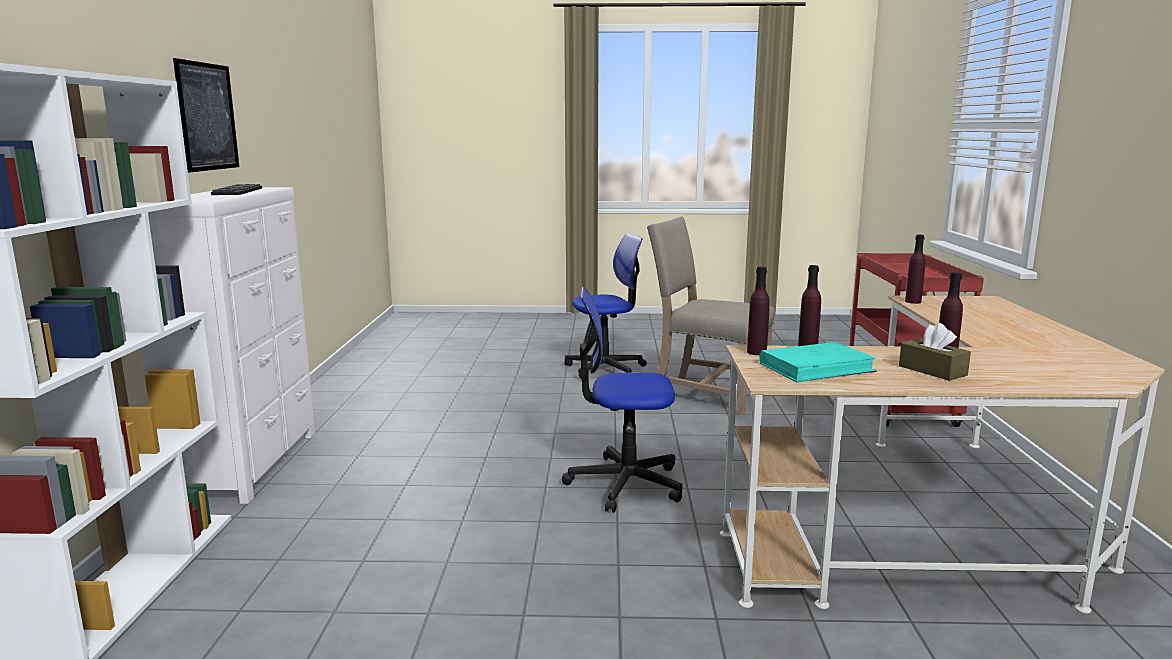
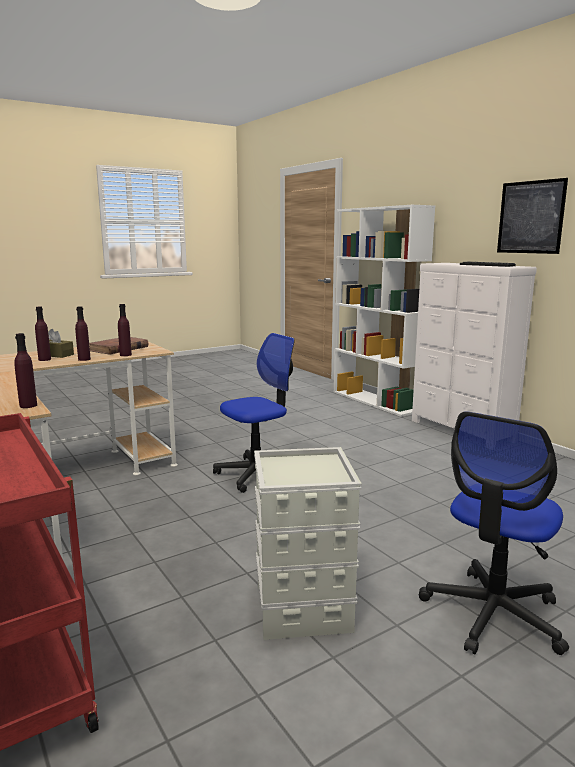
camera: 145 degrees right, 0 degrees up
beige chair [647,217,775,415] -> grey storage box [254,447,362,640]
purple bottle [747,266,770,355] -> purple bottle moved to [75,306,91,361]
turquoise book [760,342,877,382] -> brown book [89,337,148,355]

